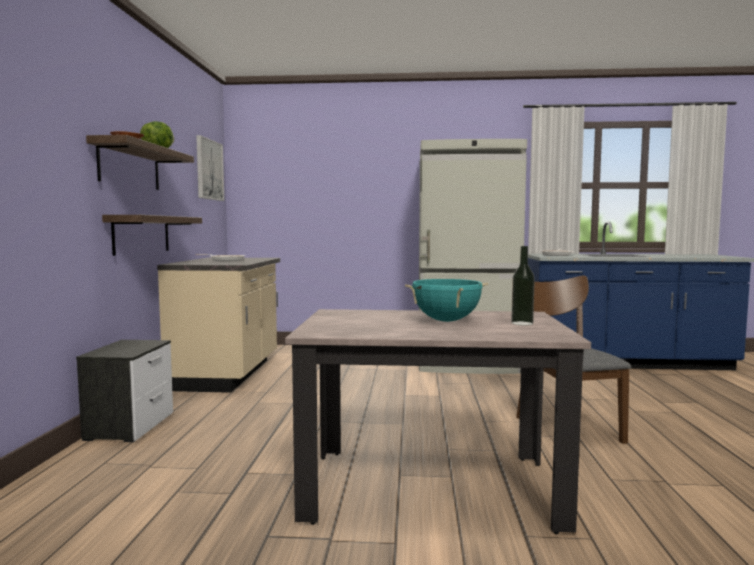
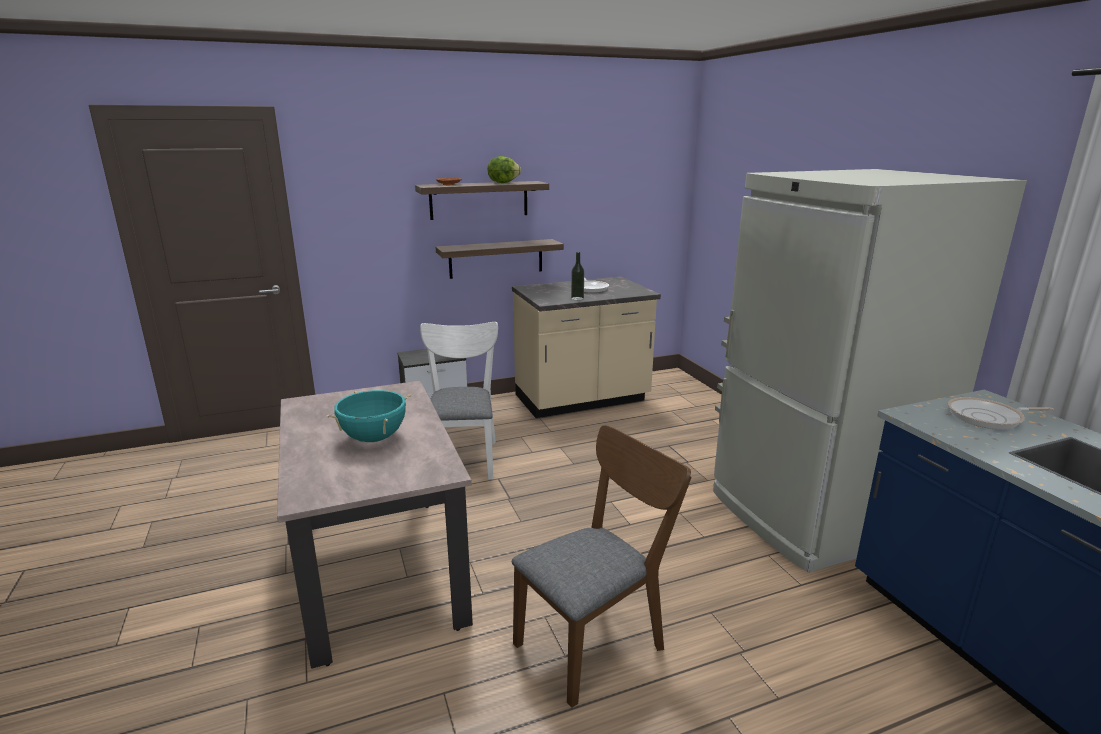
camera: 65 degrees right, 15 degrees up
picture [196,135,224,201] -> none
bottle [511,246,535,325] -> bottle moved to [571,252,584,300]
none -> white chair [420,322,498,479]

